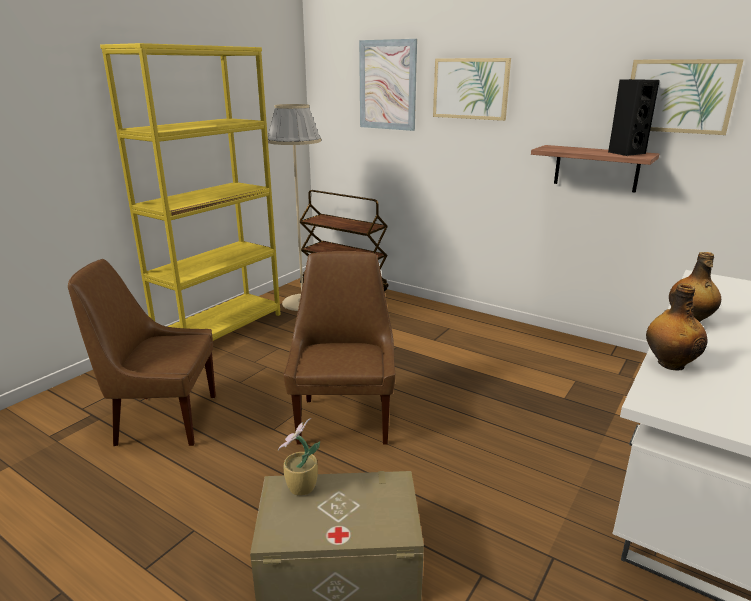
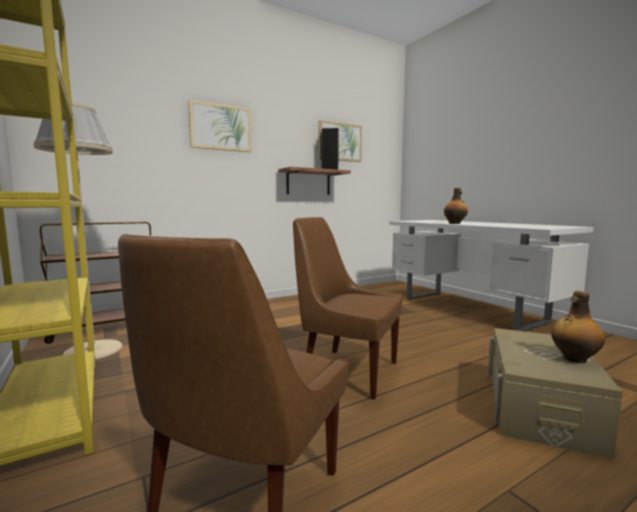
camera: 65 degrees left, 15 degrees down
potted plant [278,418,320,496] -> none
picture [359,39,417,131] -> none
bottle [646,284,707,371] -> bottle moved to [551,291,605,363]

